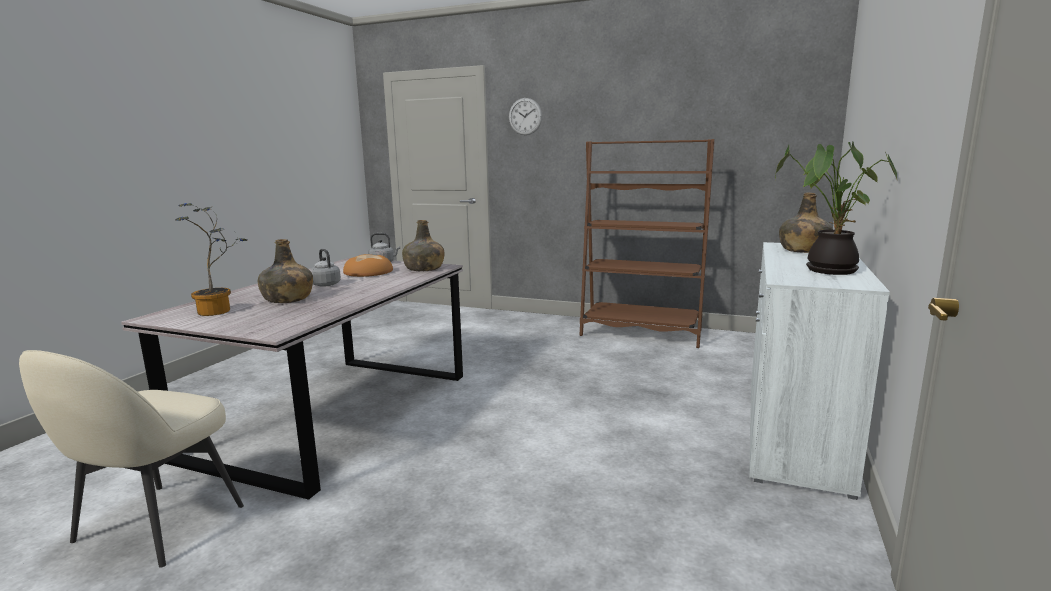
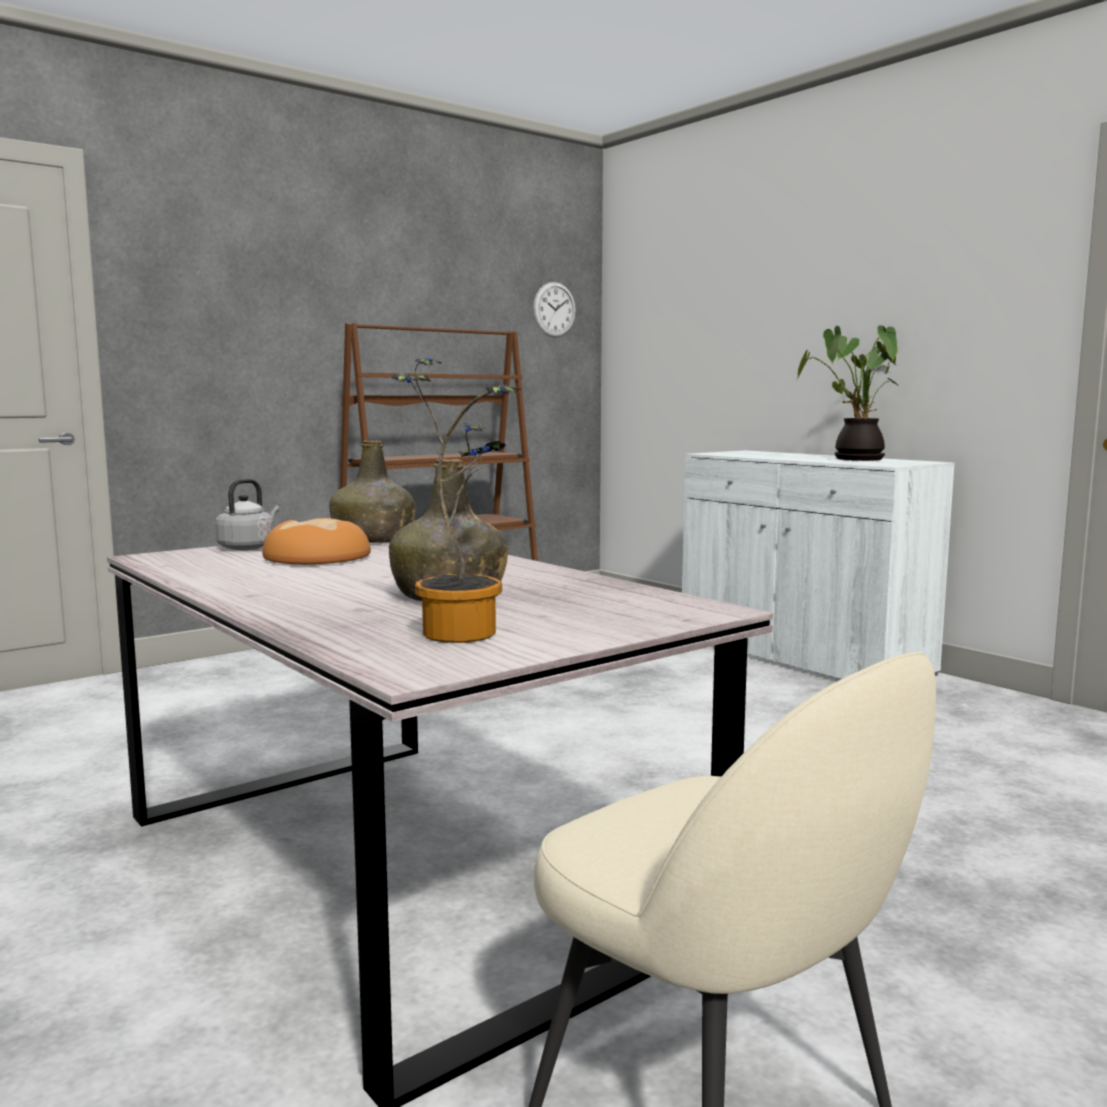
camera: 60 degrees left, 5 degrees down
grey kettle [310,249,341,287] -> none
wall clock [509,98,542,135] -> wall clock moved to [533,282,576,338]
green bottle [779,193,833,253] -> none

